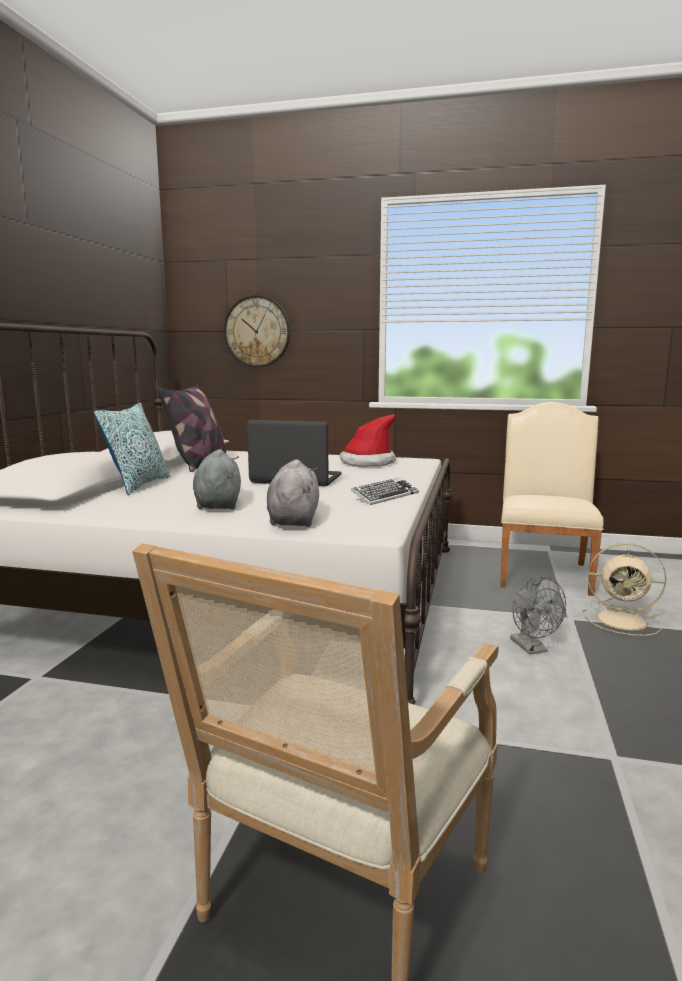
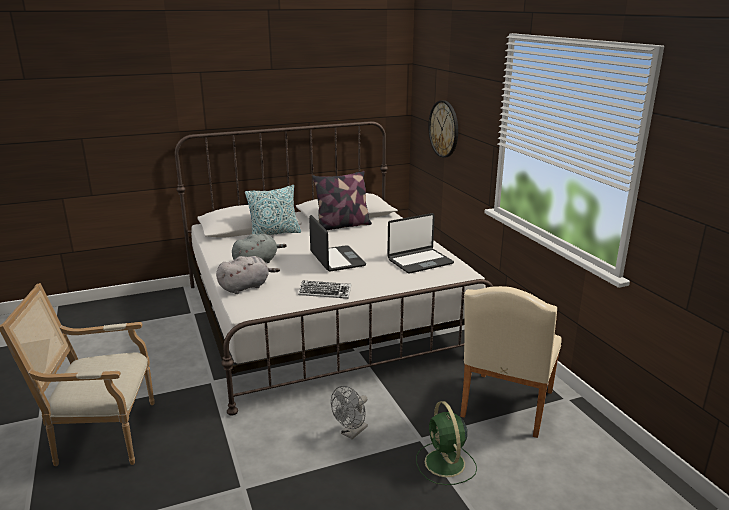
camera: 55 degrees right, 10 degrees up
hat [339,414,396,467] -> laptop [387,213,454,273]
beige chair [500,402,604,596] -> beige chair turned 135 degrees clockwise [460,286,562,438]
beige fan [582,543,667,636] -> green fan [416,401,477,485]

